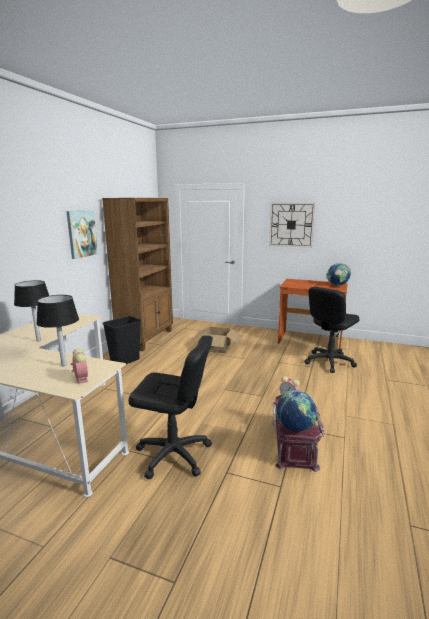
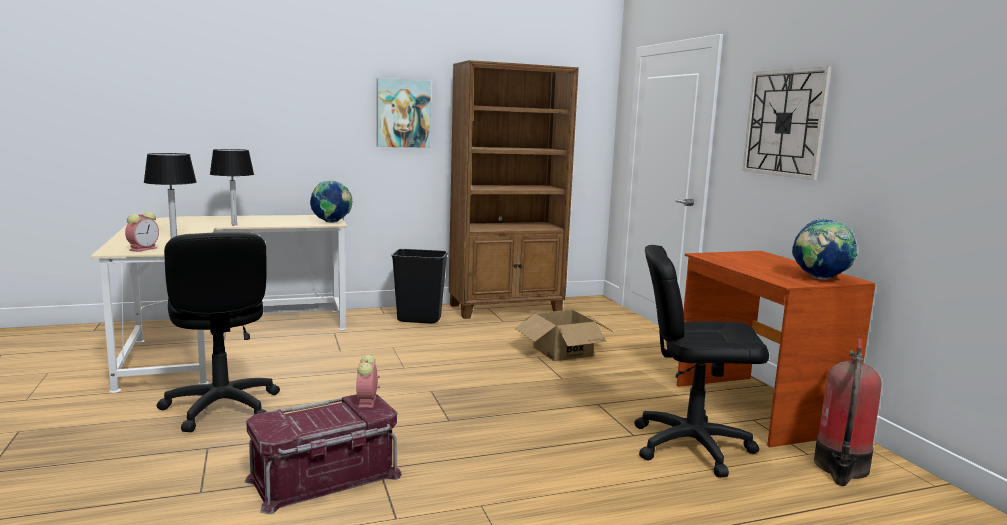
camera: 50 degrees right, 5 degrees down
globe [275,390,317,431] -> globe moved to [310,181,353,223]
none -> fire extinguisher [814,339,881,486]

